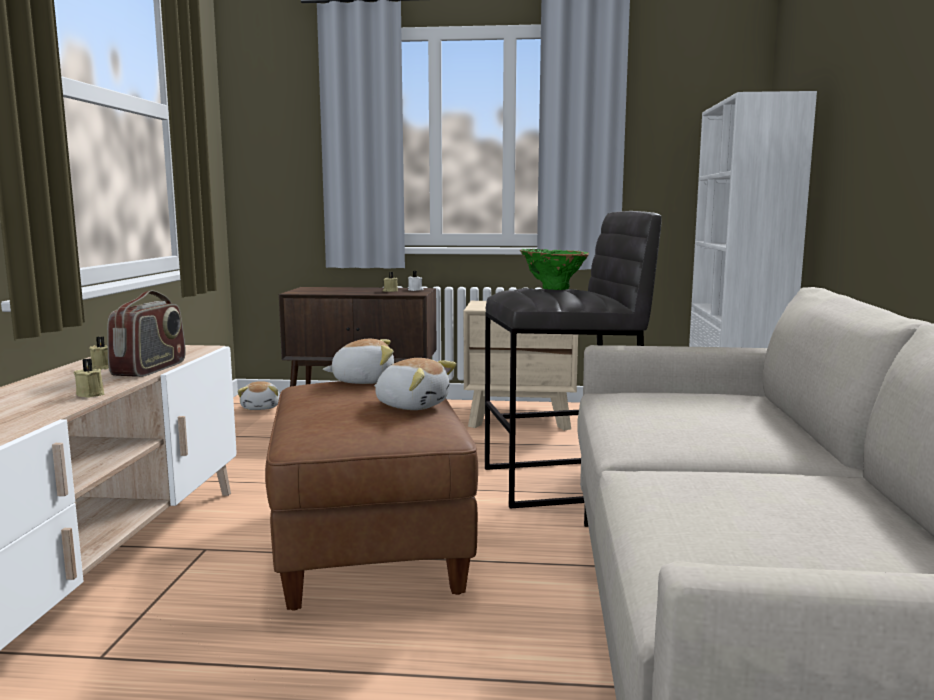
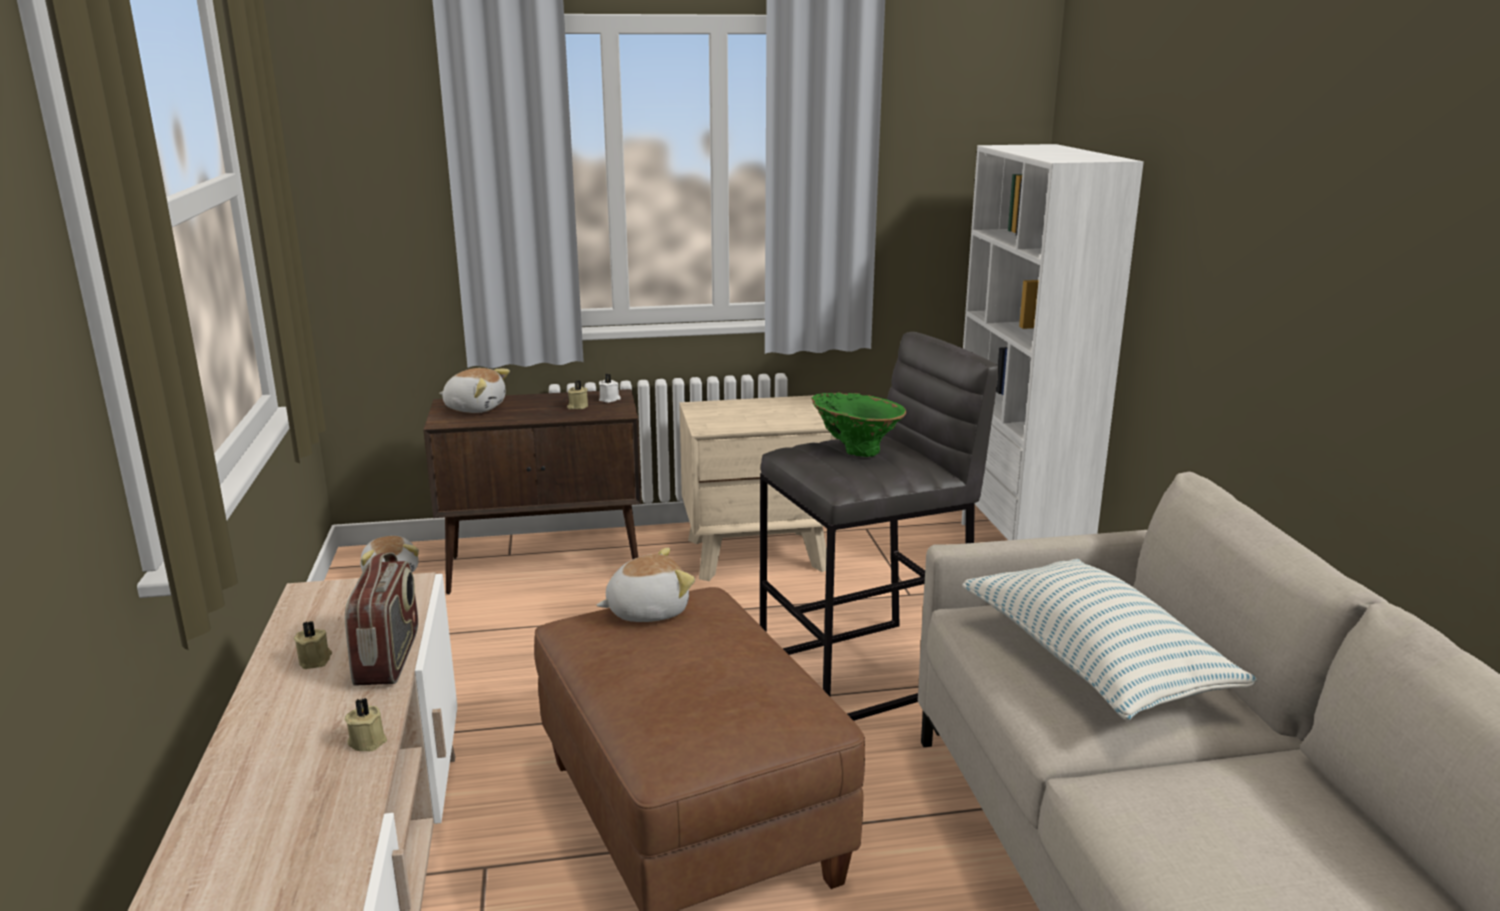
camera: 15 degrees left, 10 degrees up
plush toy [374,358,456,410] -> plush toy moved to [439,368,510,413]
none -> pillow [962,559,1257,721]

